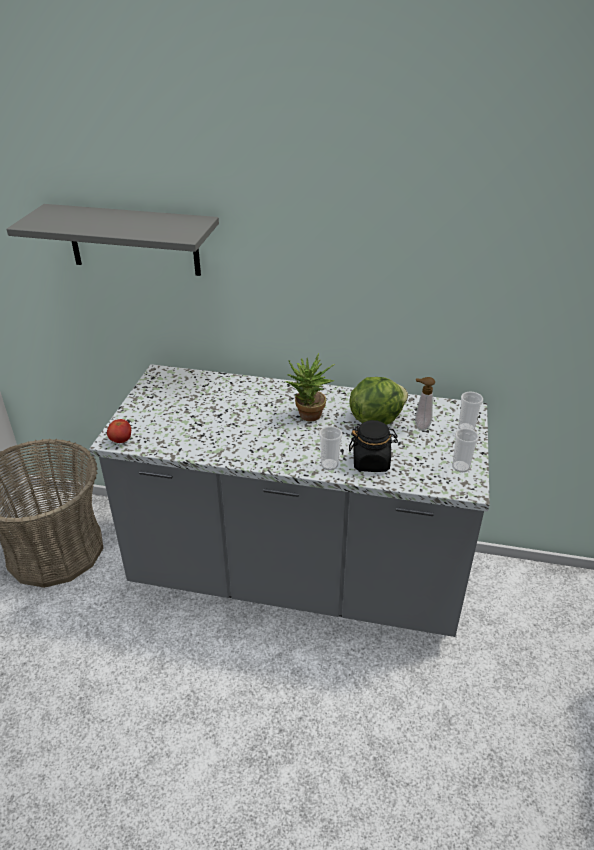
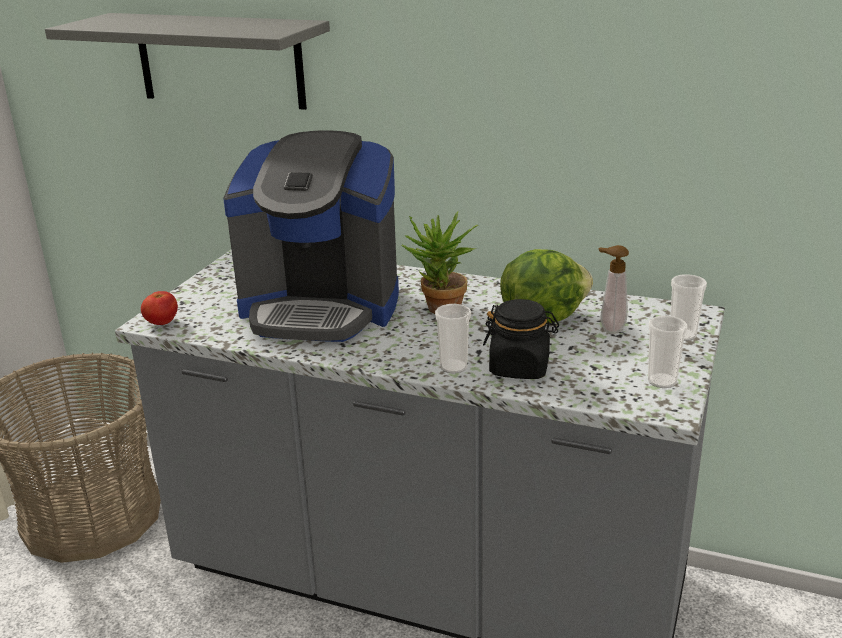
camera: 10 degrees right, 10 degrees down
none -> coffee machine [223,130,399,342]

